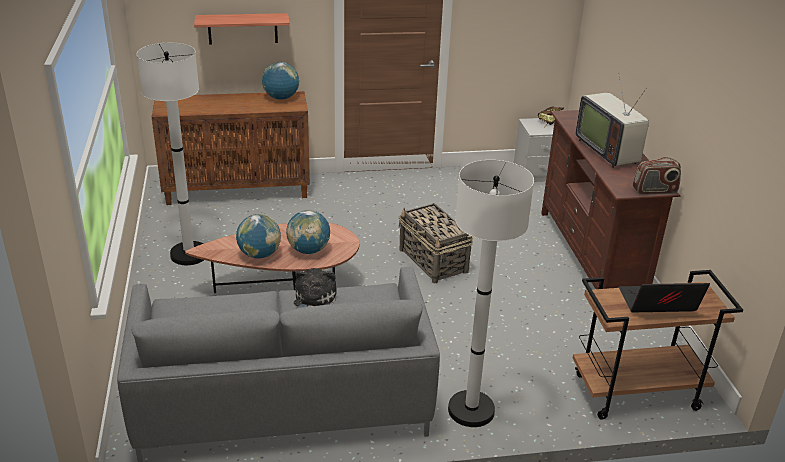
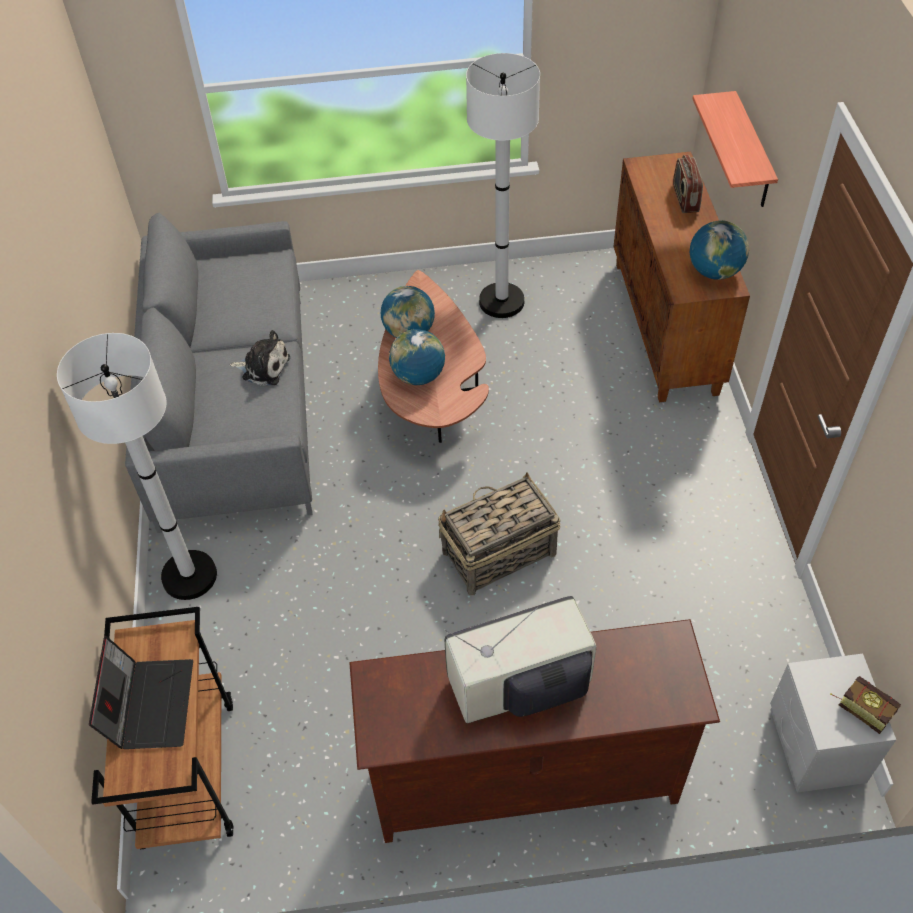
camera: 95 degrees right, 20 degrees up
radio [633,157,681,195] -> radio moved to [673,155,703,213]

